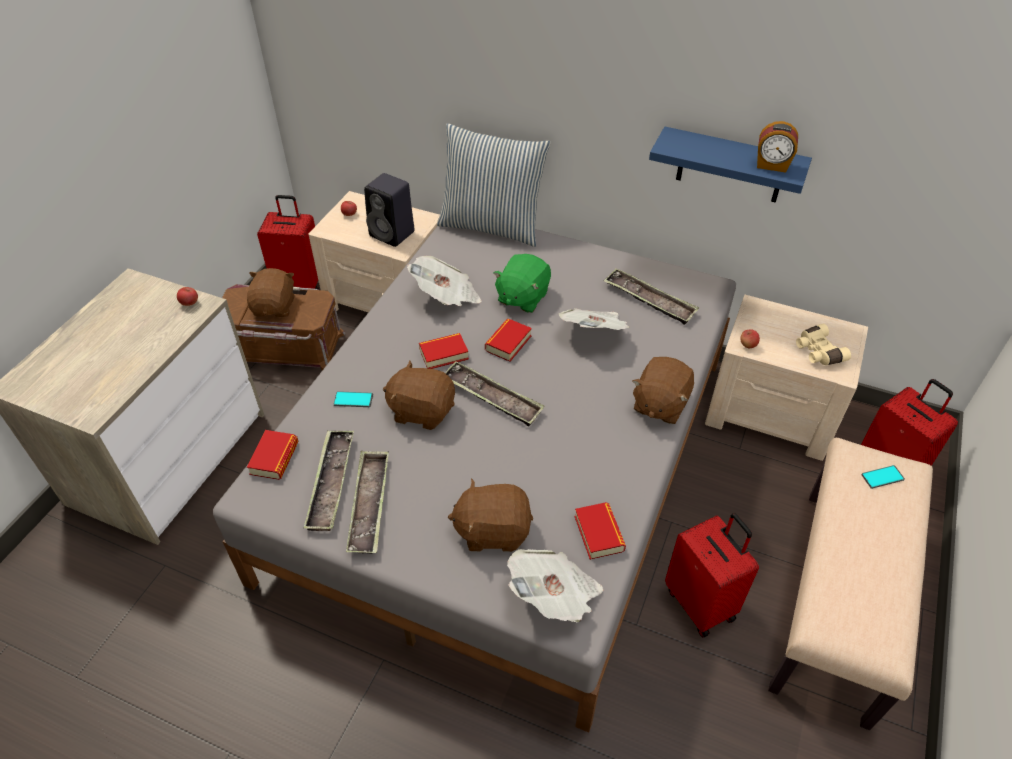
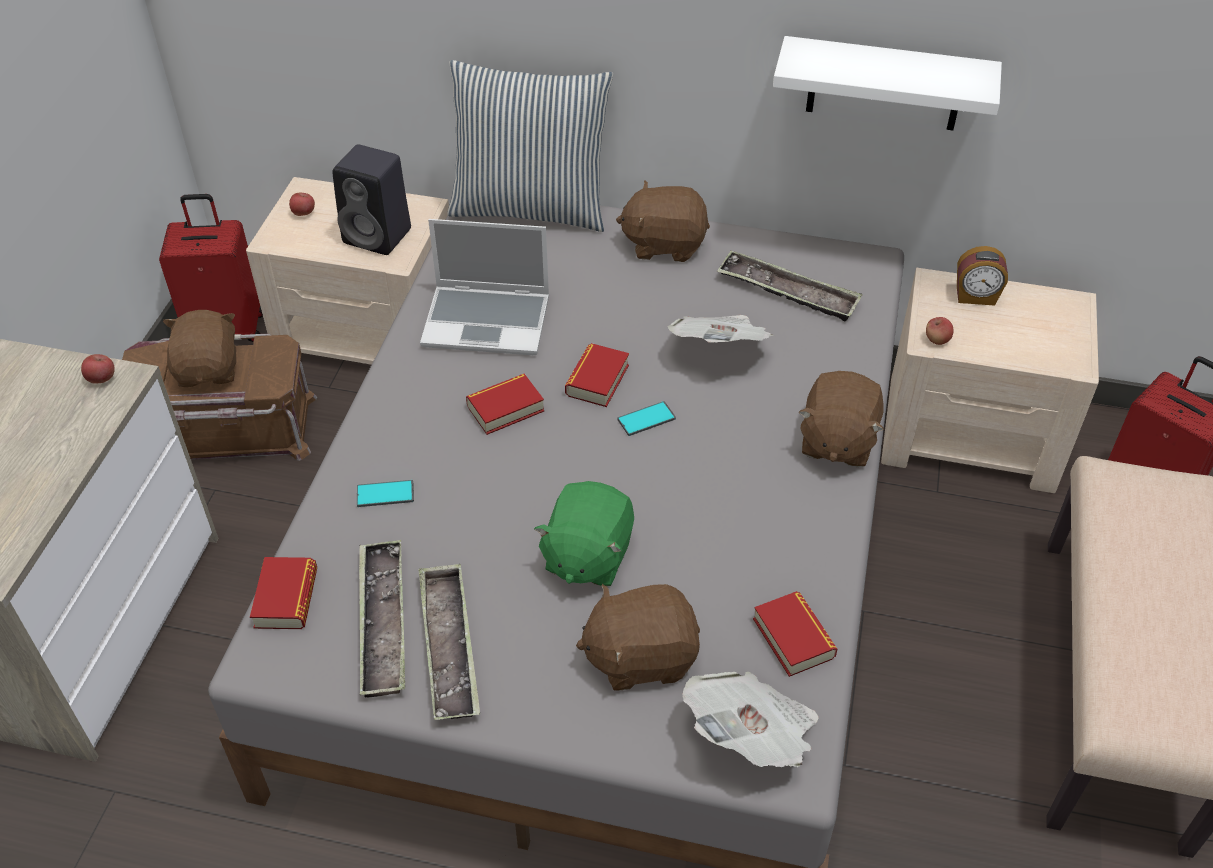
camera: 10 degrees left, 0 degrees up
brown plush toy [383,360,455,430] -> brown plush toy moved to [616,180,710,262]
newspaper [407,256,482,306] -> laptop [420,219,549,355]
tray [445,361,545,426] -> none
green plush toy [493,254,551,313] -> green plush toy moved to [534,481,634,586]
blue shelf [649,127,812,203] -> white shelf [773,36,1002,130]
red suitcase [665,513,759,637] -> none
alarm clock [757,121,798,173] -> alarm clock moved to [957,246,1008,306]
beige binoculars [796,324,851,365] -> none
phone [861,465,905,489] -> phone moved to [618,401,676,436]

